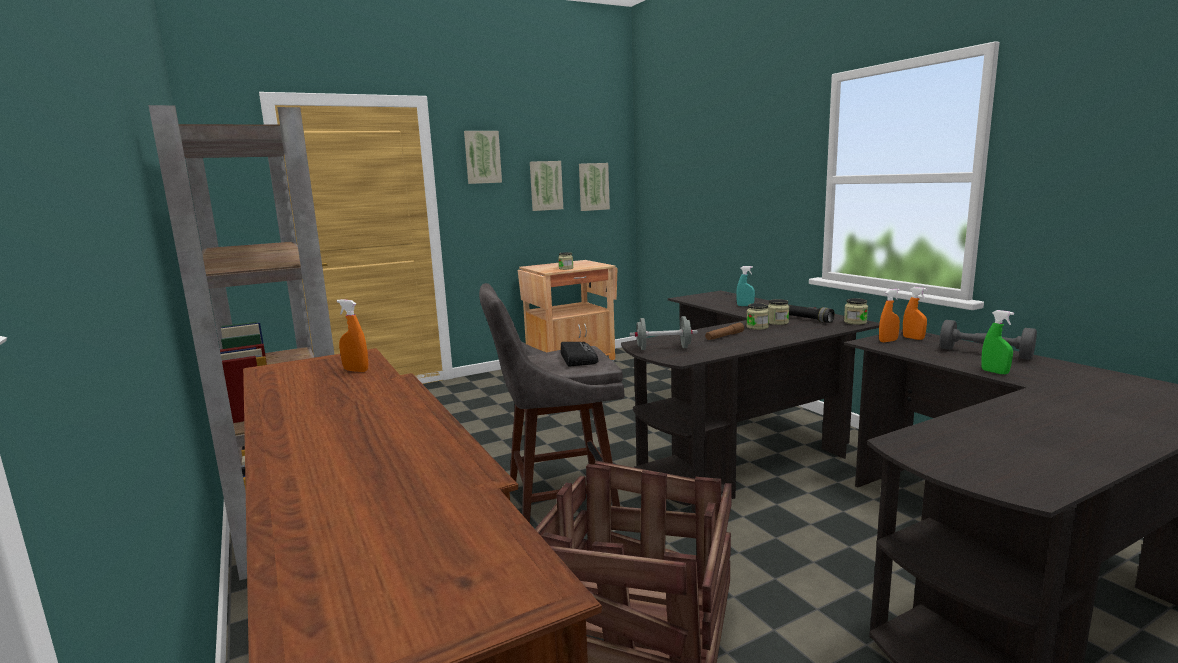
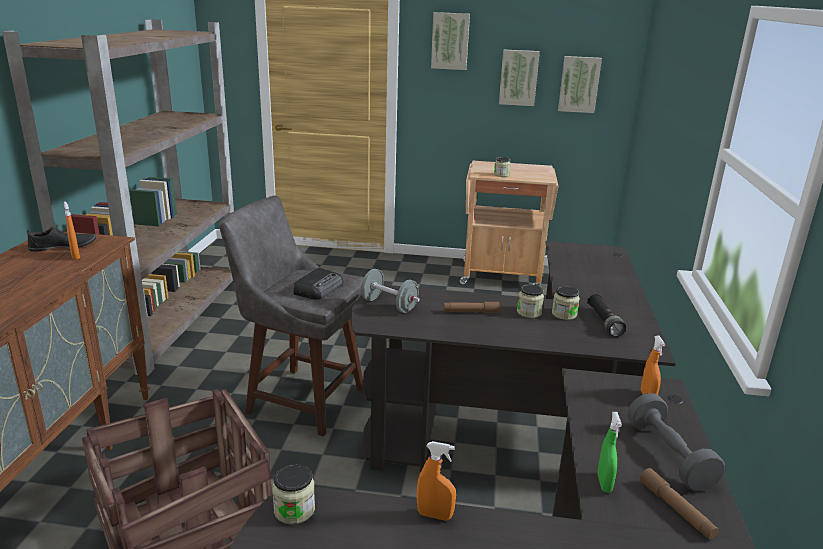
camera: 35 degrees right, 10 degrees up
turquoise spray bottle [736,266,755,306] -> none
jar [844,298,868,325] -> jar moved to [272,464,315,524]
orange spray bottle [879,289,900,342] -> orange spray bottle moved to [417,441,456,521]
none -> black shoe [27,226,96,252]
none -> brown flashlight [640,468,718,539]

